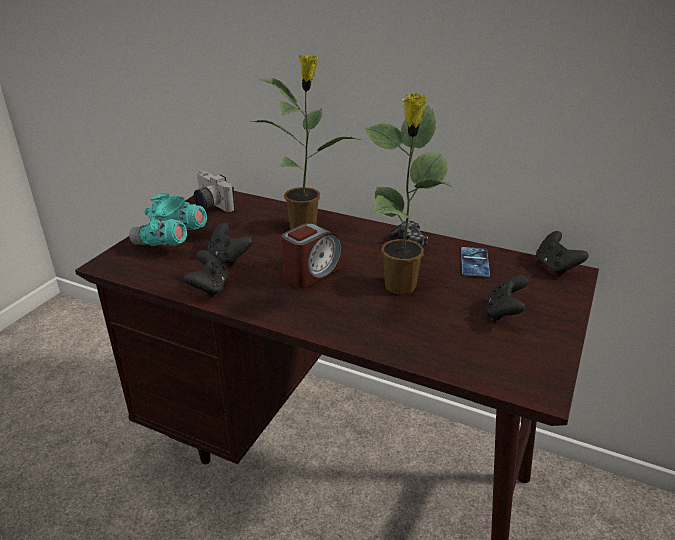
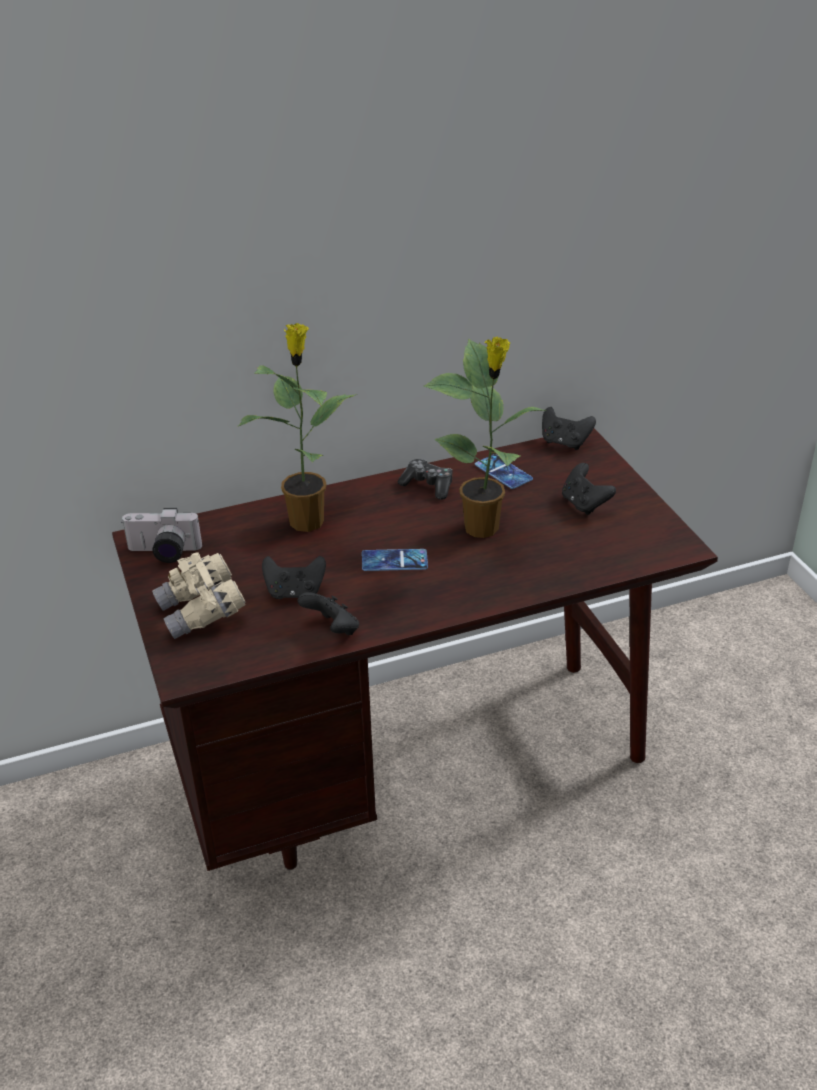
camera: 45 degrees left, 5 degrees up
turquoise binoculars [129,193,207,246] -> beige binoculars [152,553,246,639]
alarm clock [281,223,342,288] -> phone [362,549,428,571]

